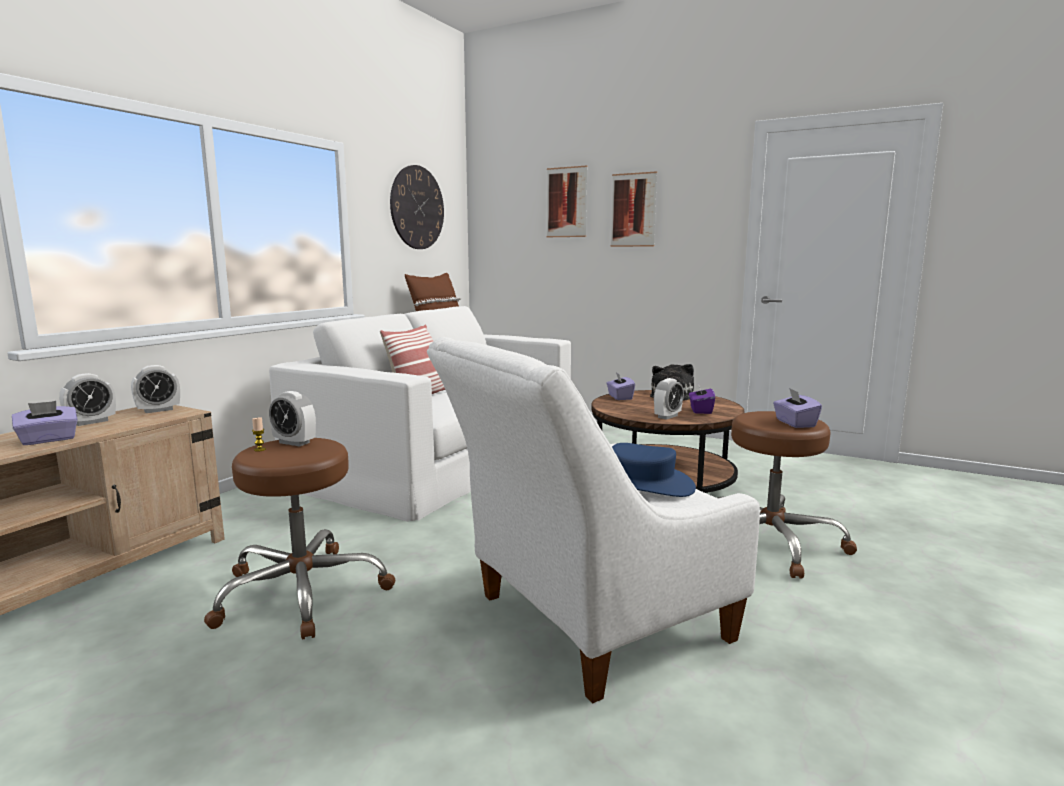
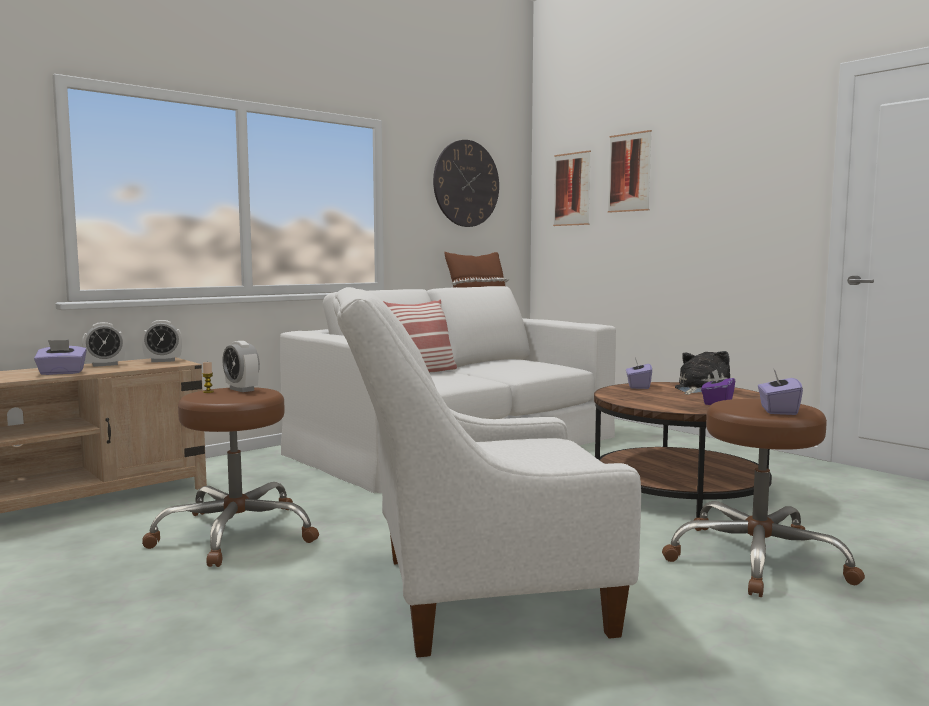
camera: 20 degrees right, 5 degrees down
picture [610,171,657,247] -> picture moved to [553,150,591,226]
blue hat [612,443,696,497] -> none
alarm clock [654,378,684,420] -> none

